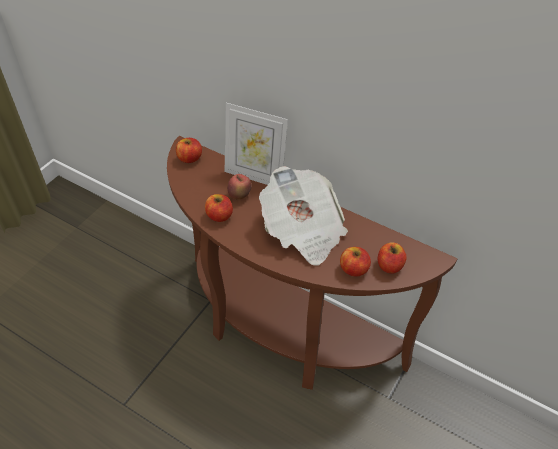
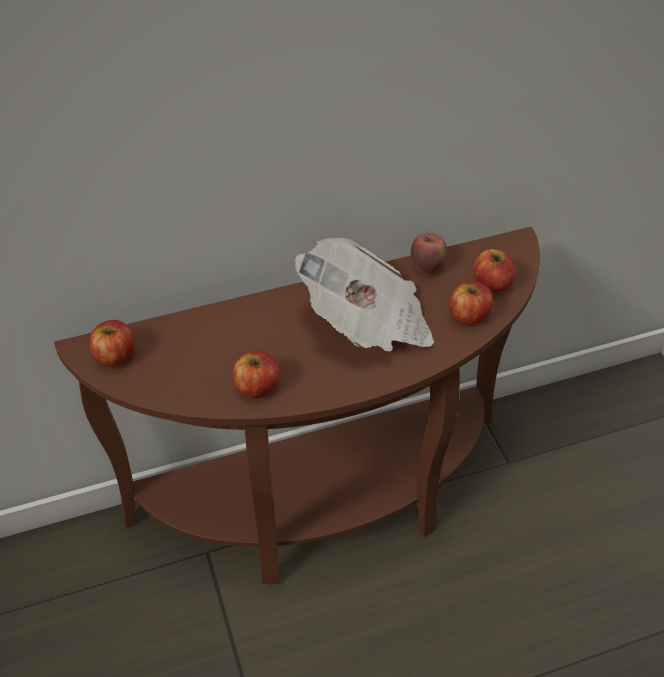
camera: 50 degrees left, 0 degrees up
picture frame [225,103,288,185] -> none
apple [227,174,251,199] -> apple moved to [411,233,447,274]

